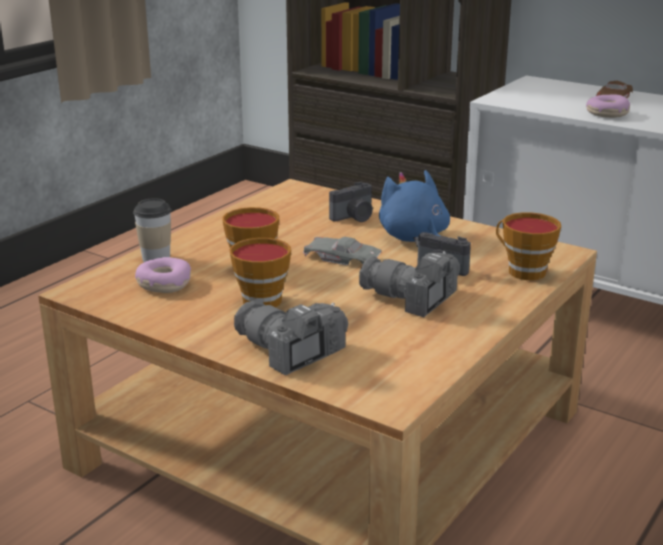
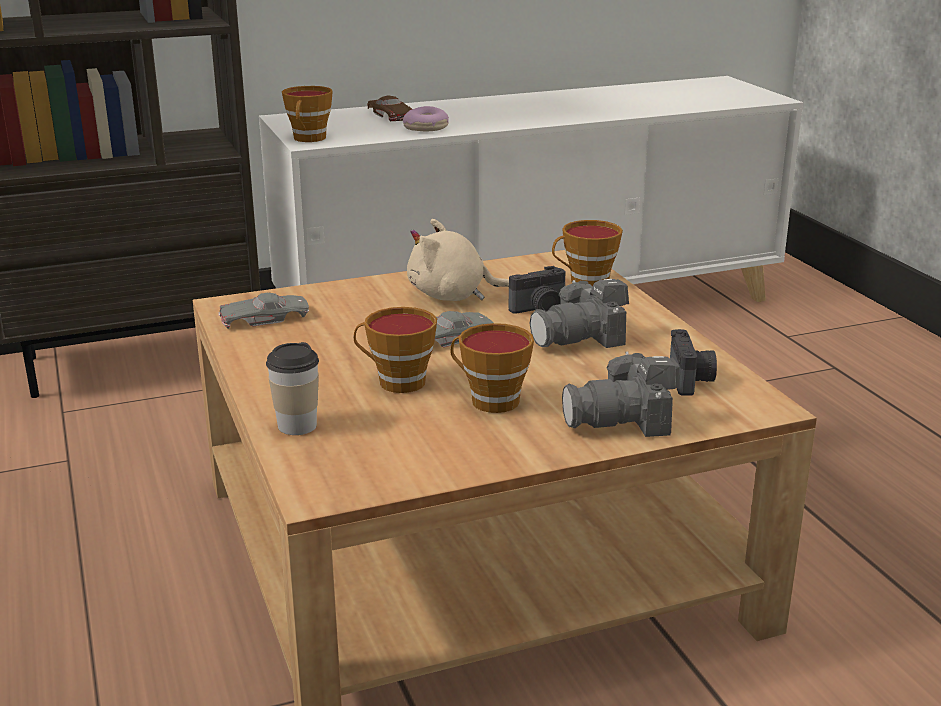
camera: 55 degrees left, 0 degrees up
donut [135,257,191,293] -> none
camera [329,182,373,222] -> camera moved to [670,329,717,396]
blue plush toy [379,170,450,247] -> beige plush toy [407,219,509,301]
none -> grey toy car [218,293,309,329]
none -> cup [282,86,333,142]

